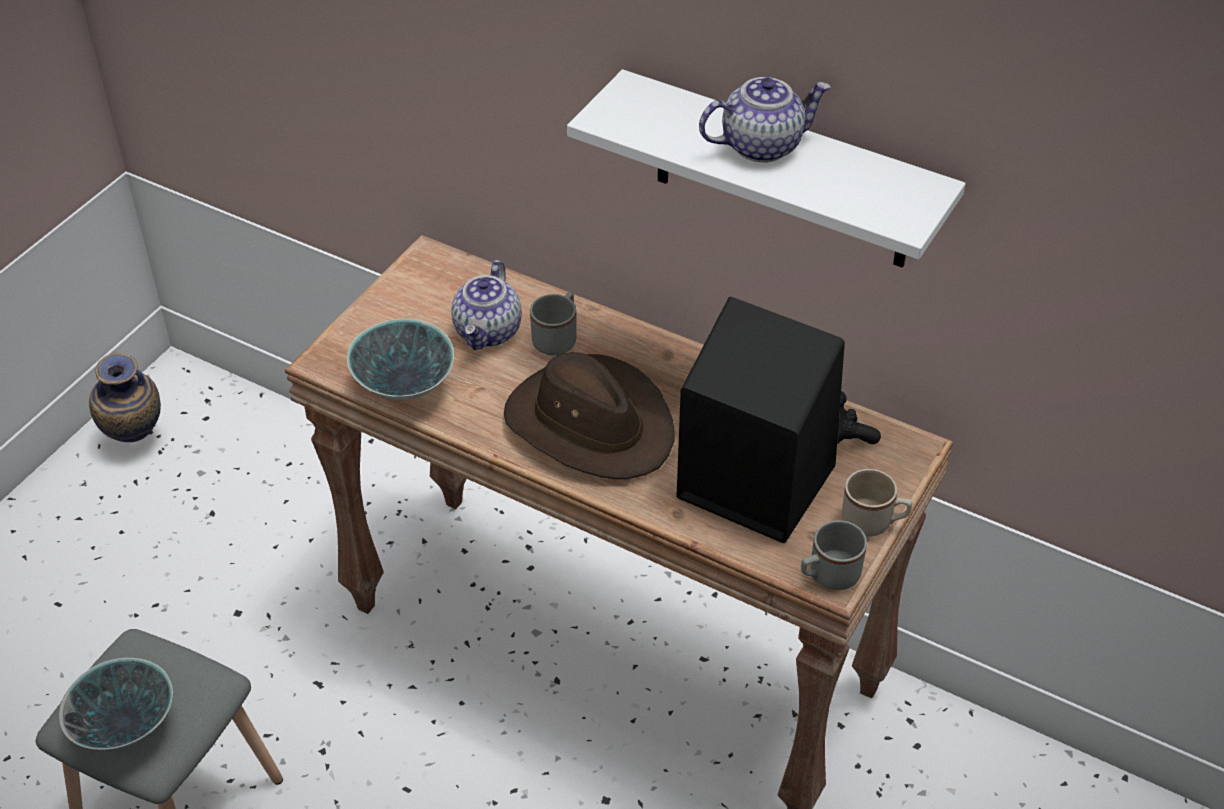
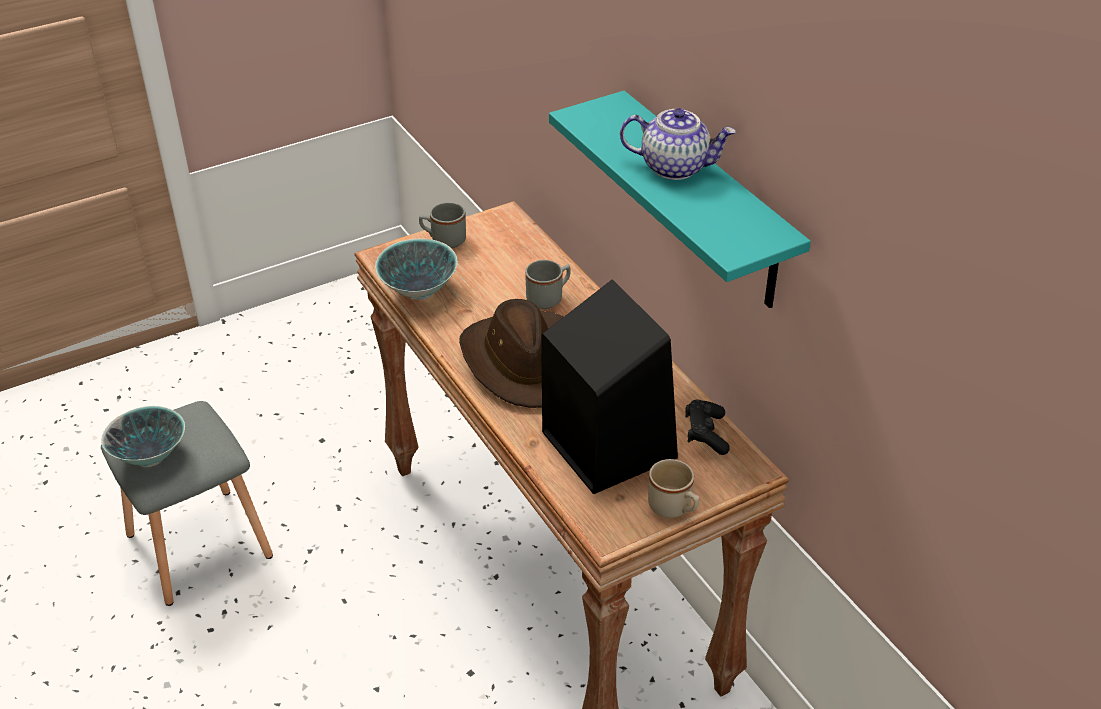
camera: 30 degrees right, 5 degrees down
vase [89,353,161,442] -> none
teapot [451,260,522,350] -> none
white shelf [567,69,966,268] -> turquoise shelf [549,91,811,308]
grey mug [801,520,867,590] -> grey mug moved to [419,202,466,248]

